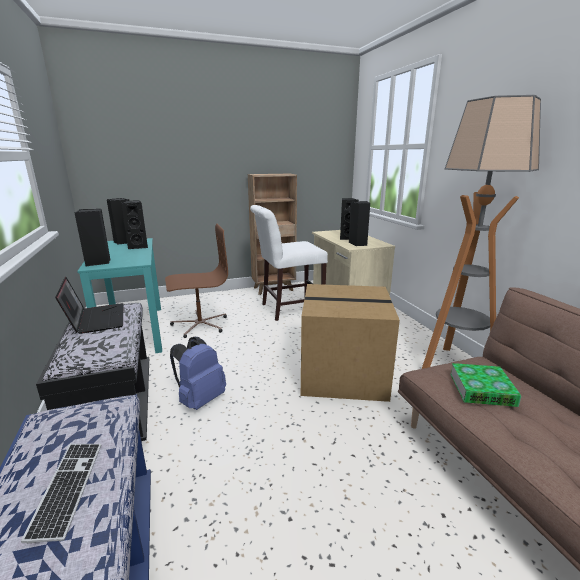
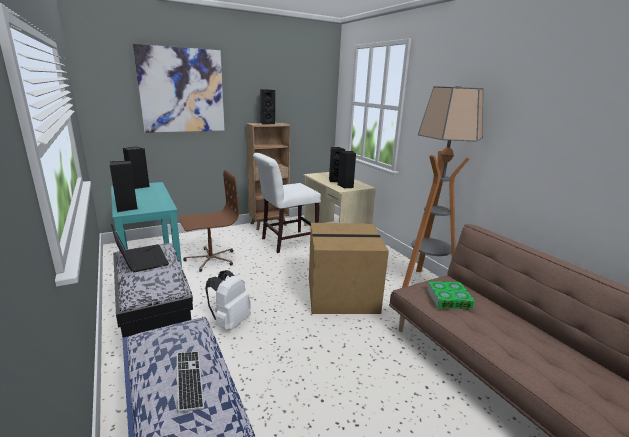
camera: 10 degrees left, 0 degrees up
black speaker [121,200,148,249] -> black speaker moved to [260,89,275,124]
blue backpack [170,337,226,410] -> white backpack [205,270,251,330]
none -> picture [133,44,224,133]

